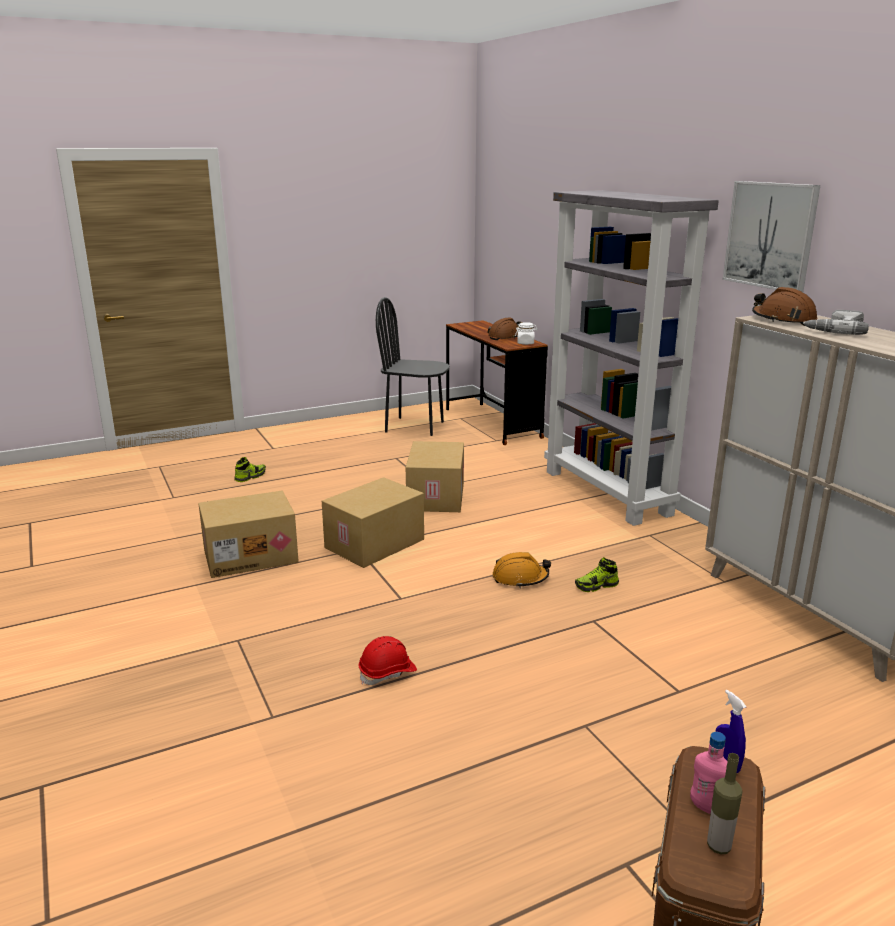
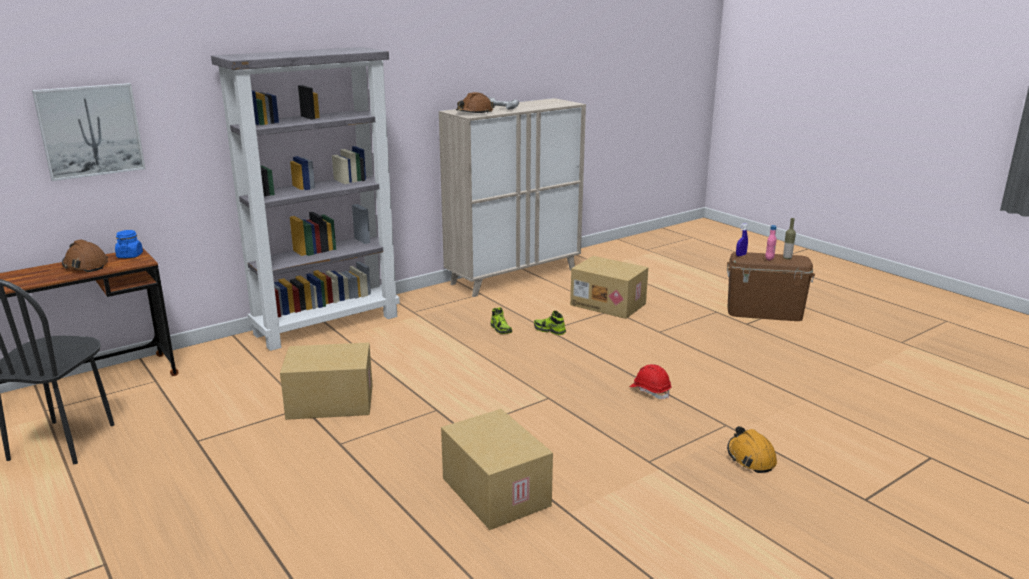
camera: 100 degrees left, 0 degrees up
shoe [235,457,266,482] -> shoe moved to [534,311,566,335]
cardboard box [322,477,424,568] -> cardboard box moved to [570,256,648,319]
orange hard hat [492,552,551,588] -> orange hard hat moved to [727,426,777,473]
white jar [515,322,537,345] -> blue jar [115,230,143,258]
picture [723,181,820,292] -> picture moved to [32,83,145,181]

